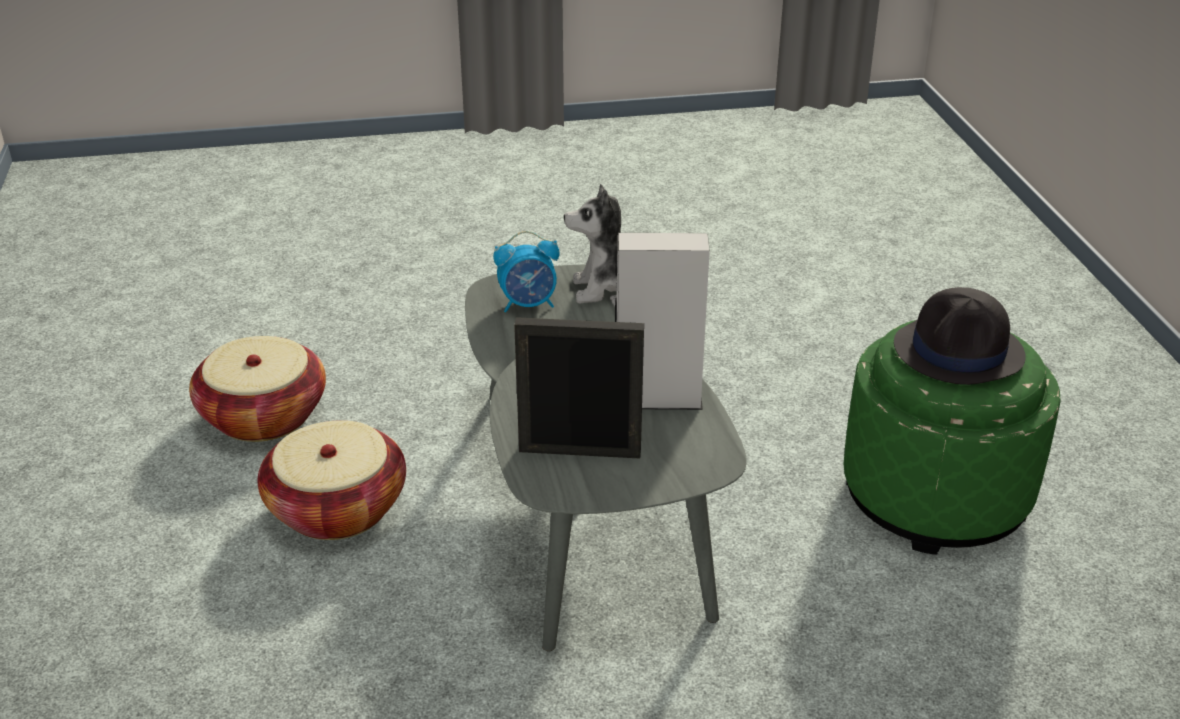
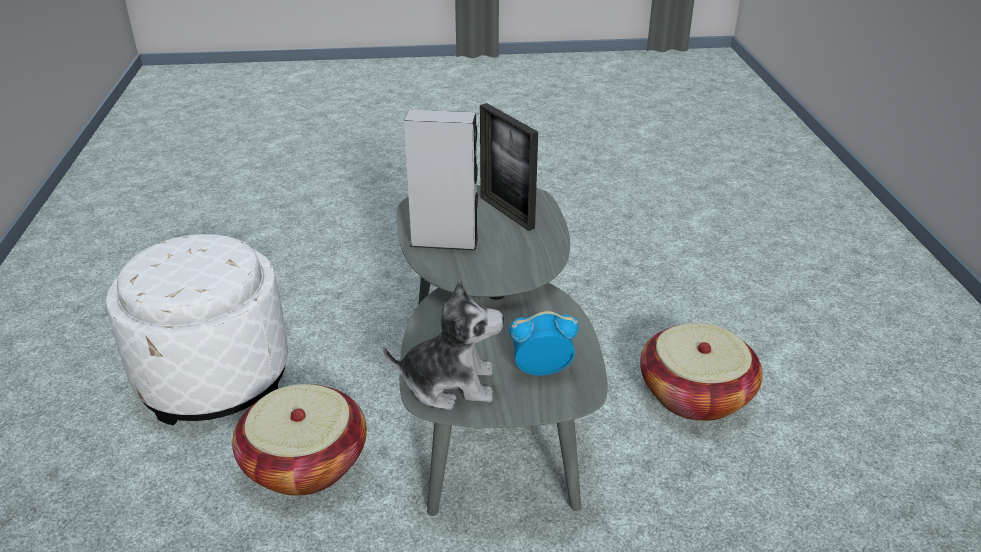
camera: 175 degrees left, 0 degrees up
basket [189,336,326,442] -> basket moved to [232,384,367,496]
picture frame [514,317,644,459] -> picture frame turned 45 degrees clockwise [480,103,538,231]
green ottoman [844,320,1061,555] -> white ottoman [106,234,288,426]
black hat [894,287,1026,385] -> none

